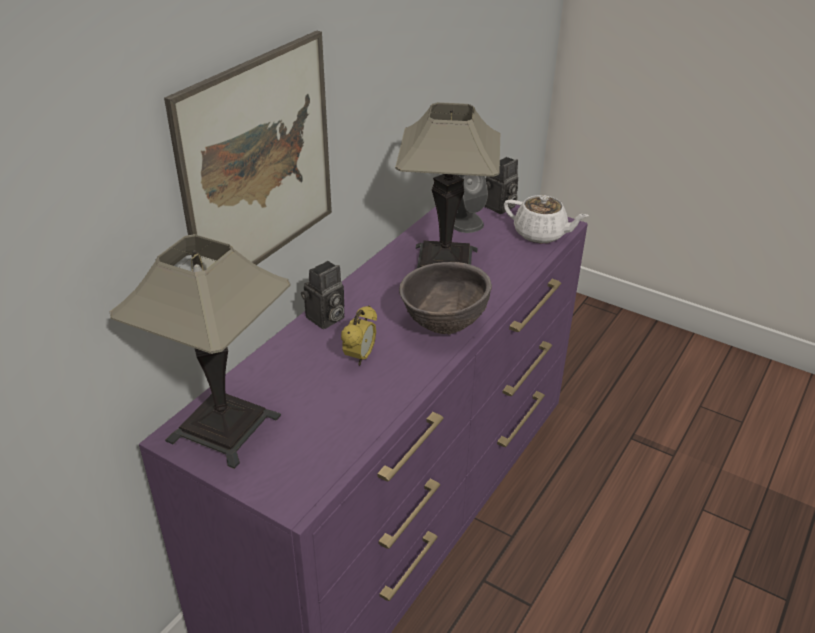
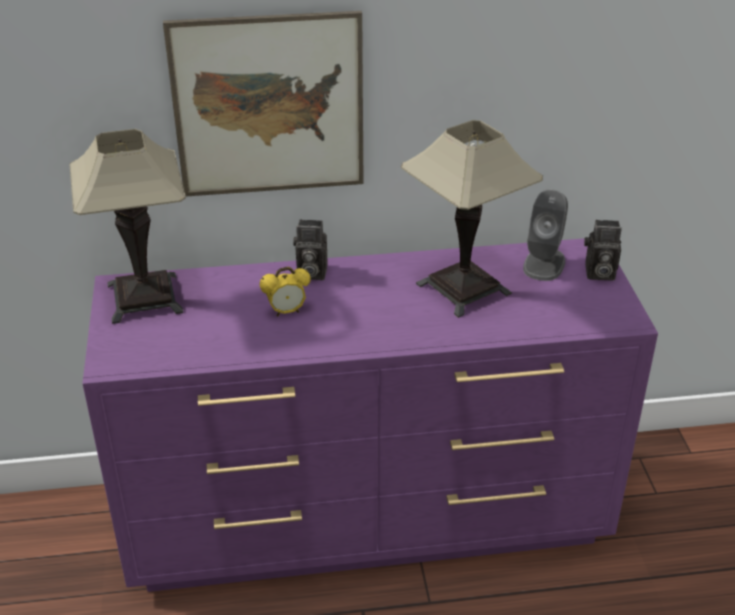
camera: 50 degrees right, 0 degrees up
brown bowl [399,262,492,335] -> none
white teapot [504,195,589,243] -> none

